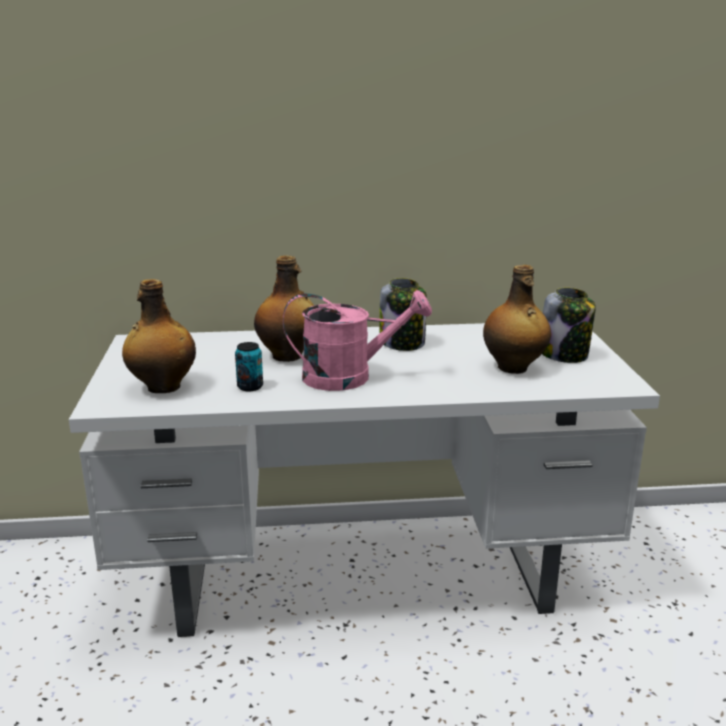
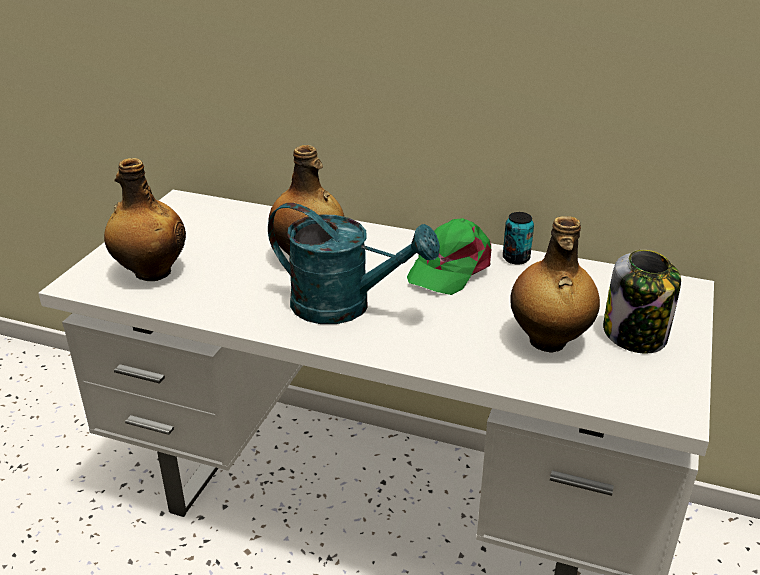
camera: 25 degrees right, 10 degrees up
can [235,342,263,392] -> can moved to [503,212,534,265]
pink watering can [283,290,432,391] -> turquoise watering can [268,203,440,324]
jar [379,278,427,351] -> green cap [407,218,491,295]

